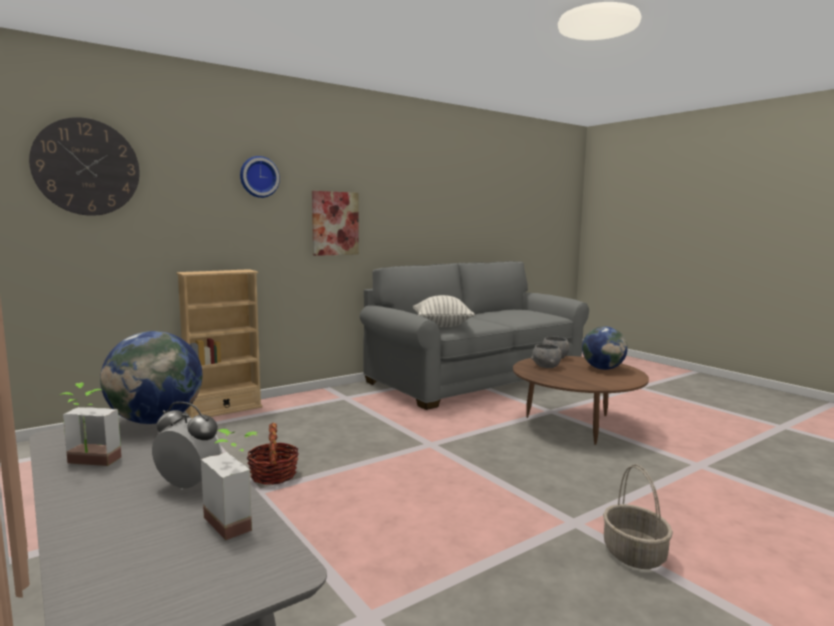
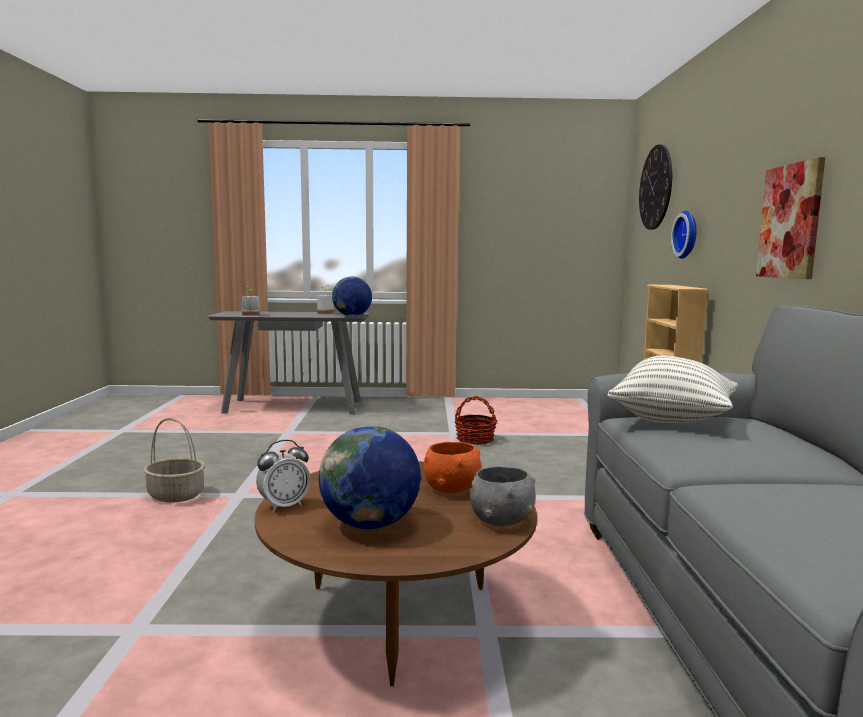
camera: 125 degrees right, 0 degrees up
alarm clock [152,402,222,490] -> alarm clock moved to [256,440,310,512]
wall clock [240,156,280,198] -> wall clock moved to [671,211,697,259]
grey bowl [531,344,562,368] -> orange bowl [424,442,481,494]

